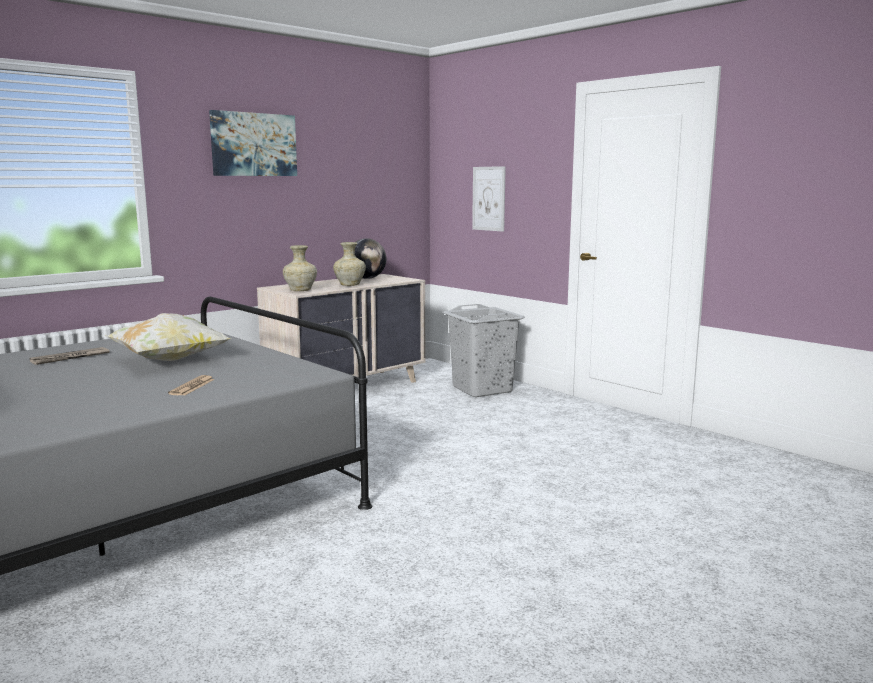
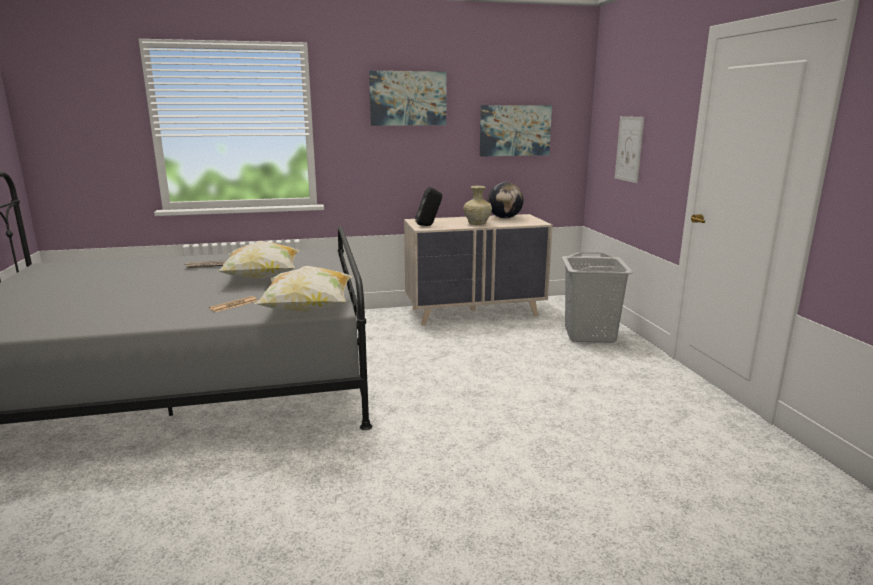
camera: 30 degrees right, 5 degrees up
beige vase [283,245,317,291] -> black speaker [415,187,442,226]
none -> pillow [255,266,352,312]
none -> picture [480,105,552,156]

